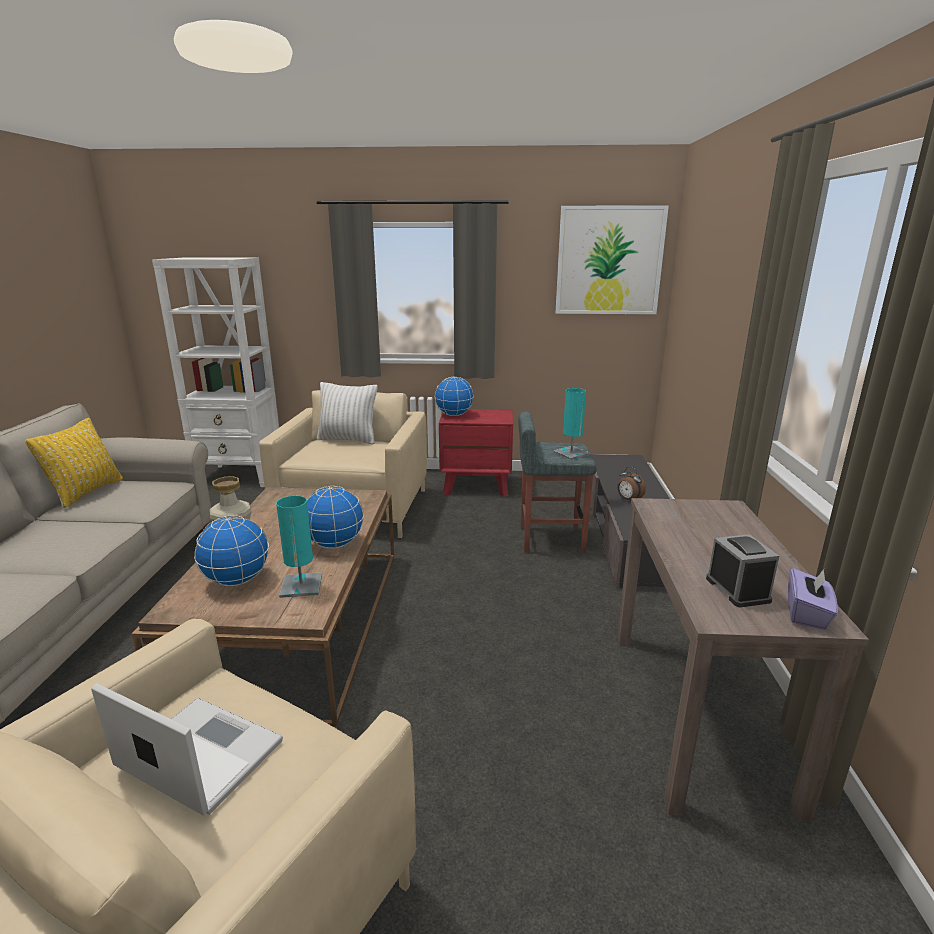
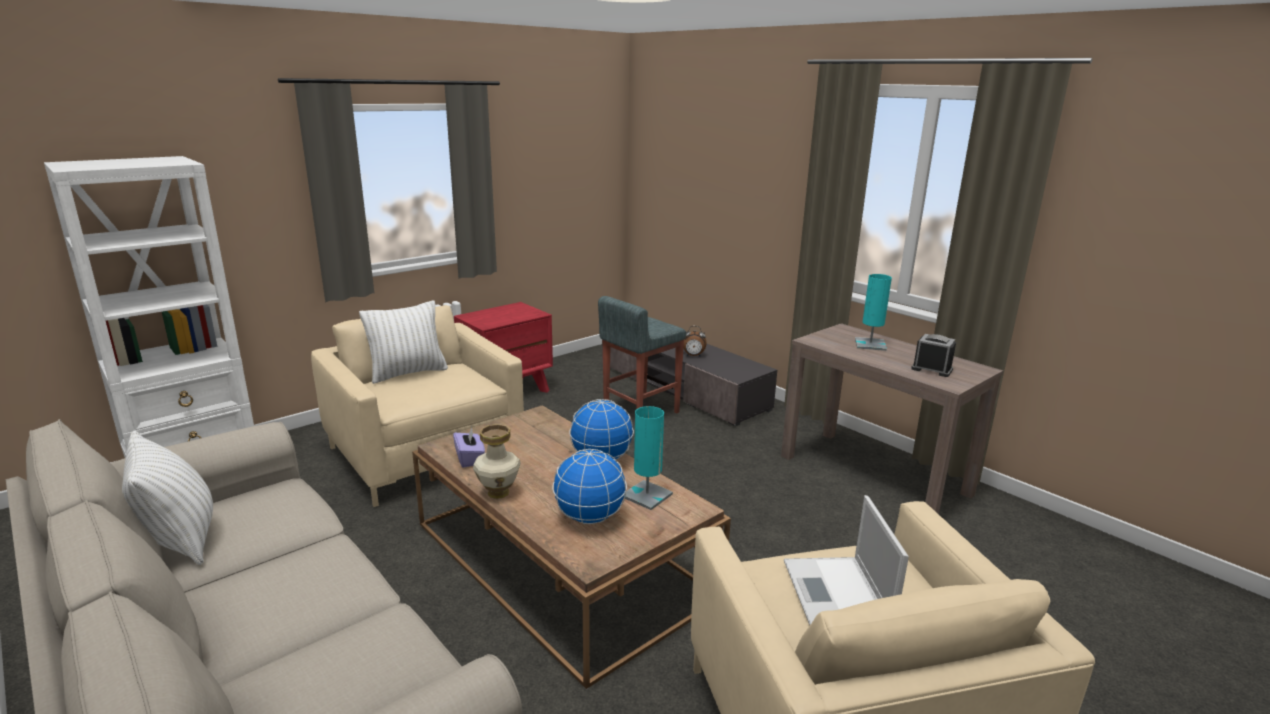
camera: 45 degrees left, 0 degrees up
yellow pillow [25,418,123,508] -> white pillow [122,431,213,565]
laptop [91,683,283,815] -> laptop turned 75 degrees counterclockwise [784,495,909,625]
globe [434,377,474,416] -> none
turquoise table lamp [553,388,590,460] -> turquoise table lamp moved to [855,274,892,351]
picture [555,205,669,314] -> none
purple tissue box [788,568,838,630] -> purple tissue box moved to [453,427,485,468]

